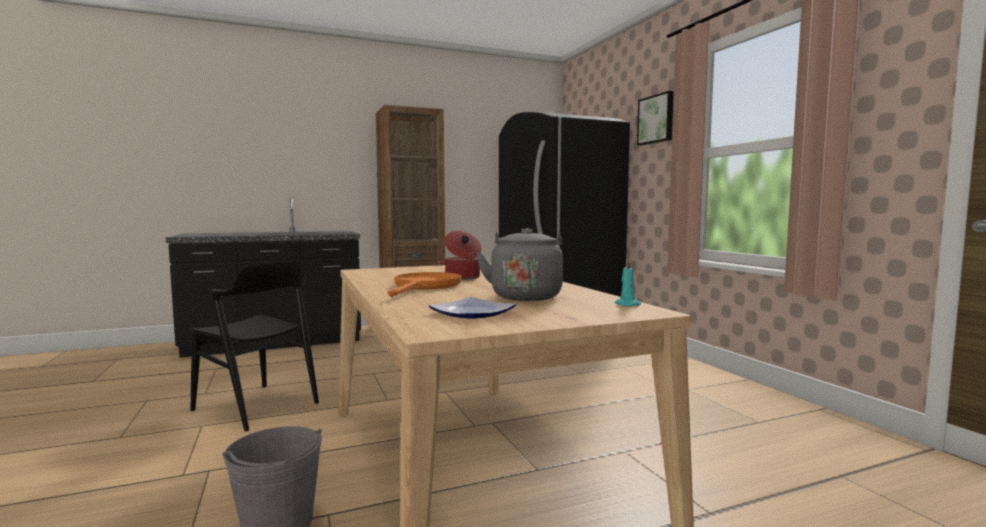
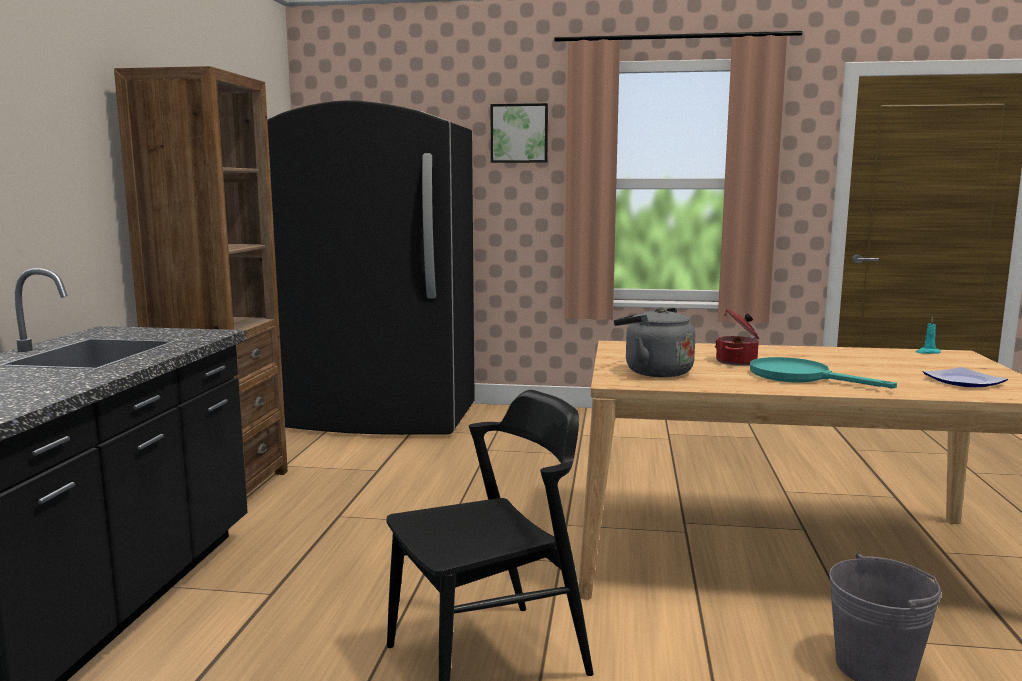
camera: 60 degrees left, 5 degrees up
orange frying pan [387,272,462,297] -> turquoise frying pan [750,357,897,389]
grey kettle [476,228,563,301] -> grey kettle moved to [614,307,695,377]

